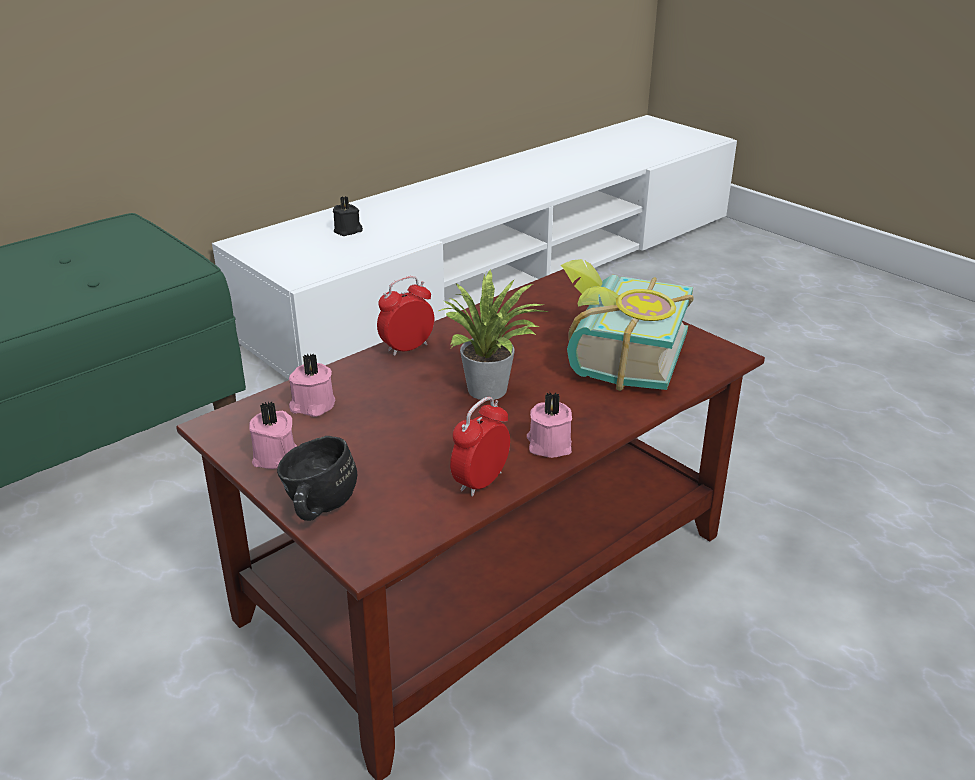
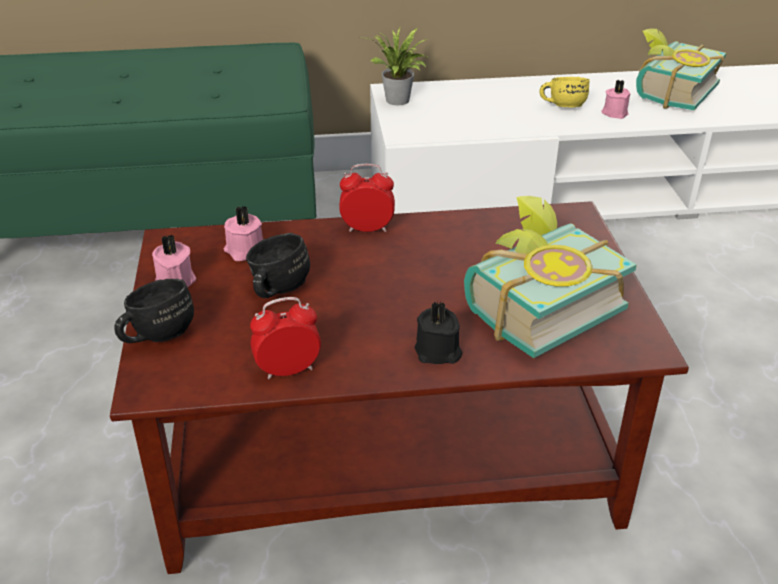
camera: 35 degrees right, 5 degrees up
black candle [333,196,363,236] -> black candle moved to [415,301,462,364]
potted plant [436,270,551,400] -> potted plant moved to [366,27,427,105]
pink candle [527,392,572,458] -> pink candle moved to [601,80,630,119]
none -> black mug [246,233,310,298]
none -> yellow mug [540,77,590,107]
none -> book [636,28,726,110]

